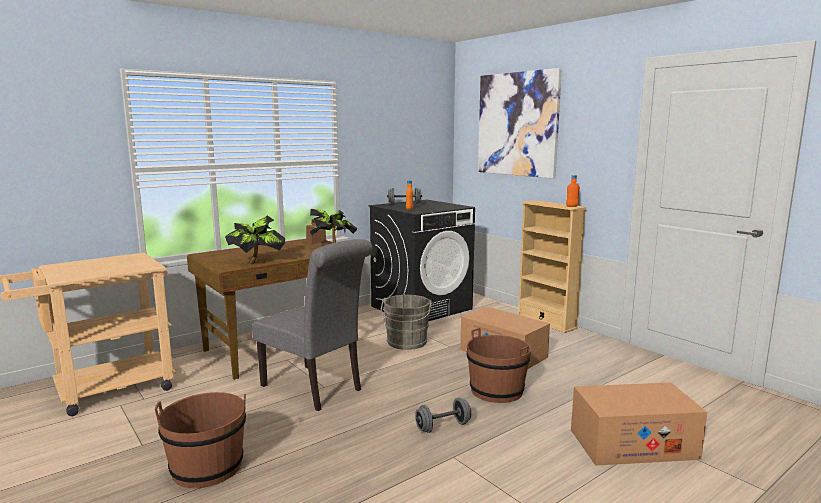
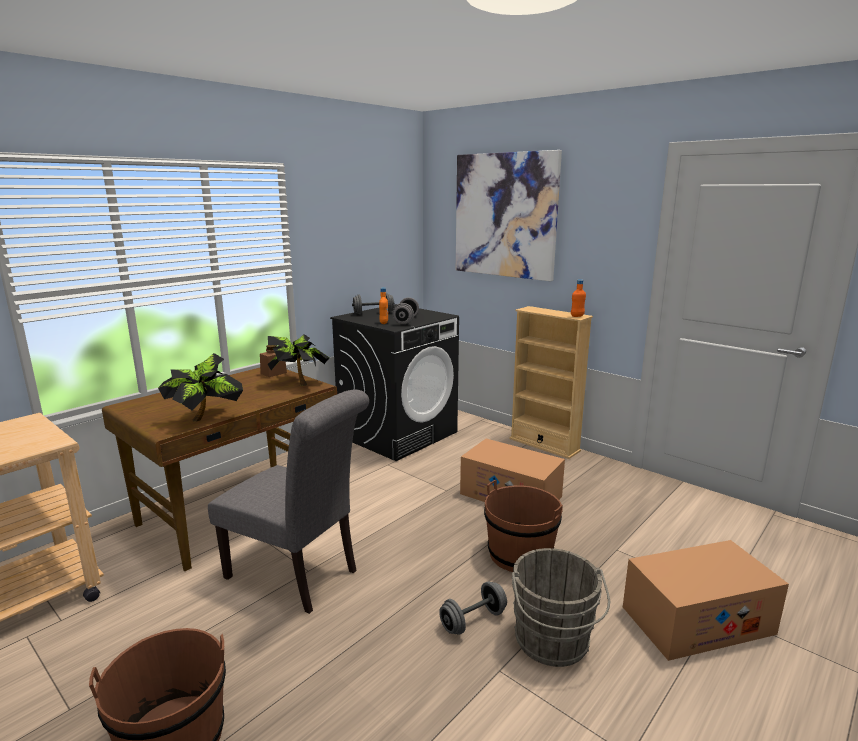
camera: 10 degrees left, 5 degrees up
grey bucket [381,295,432,350] -> grey bucket moved to [512,548,610,667]
none -> grey dumbbell [392,297,419,324]

